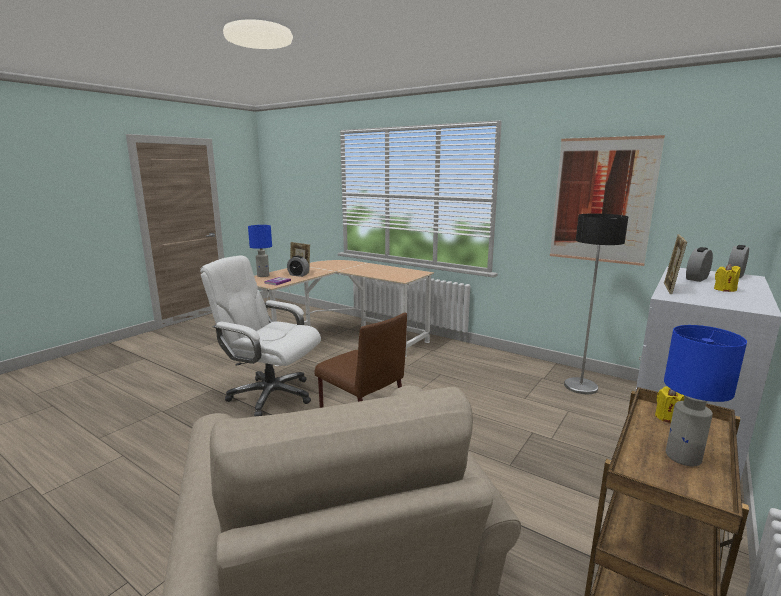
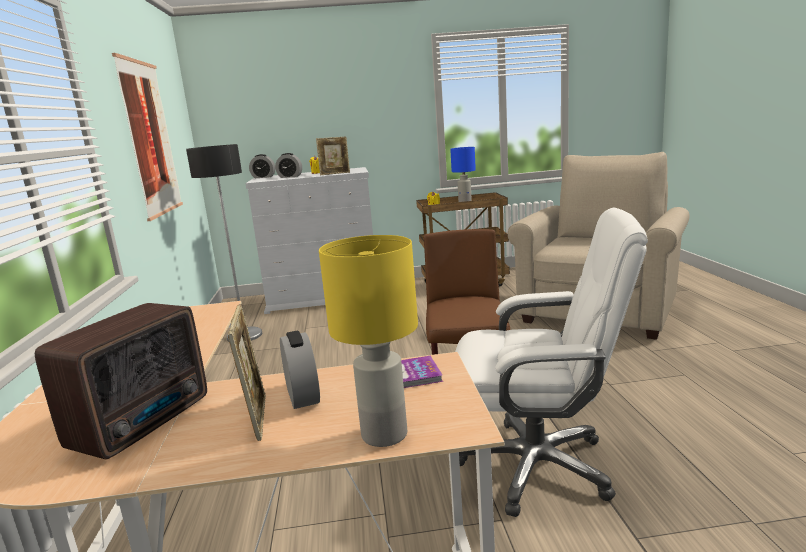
camera: 130 degrees left, 0 degrees up
white office chair [200,255,321,416] -> white office chair turned 60 degrees counterclockwise [455,208,648,517]
blue table lamp [248,225,272,277] -> yellow table lamp [319,235,418,447]
none -> radio [35,303,207,459]

